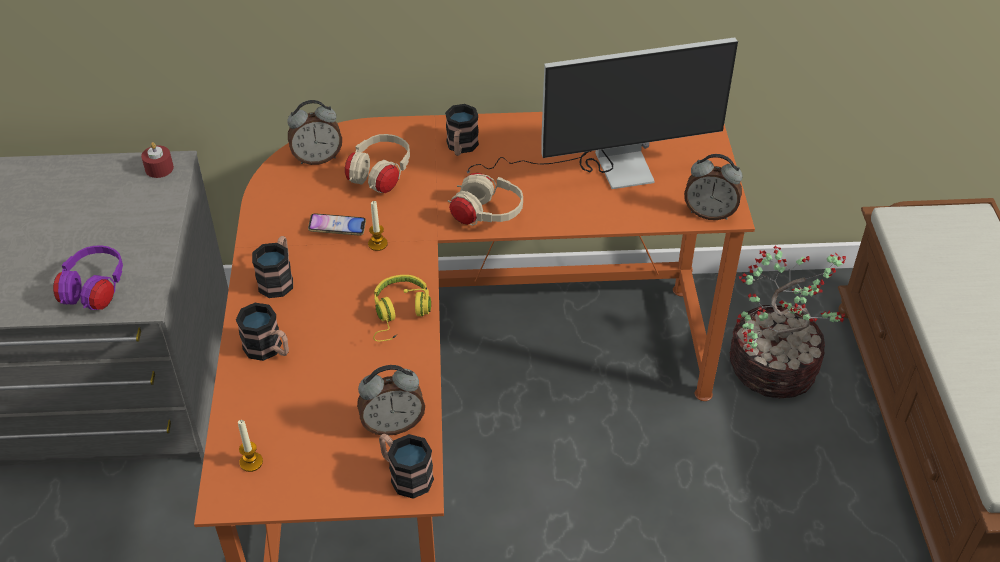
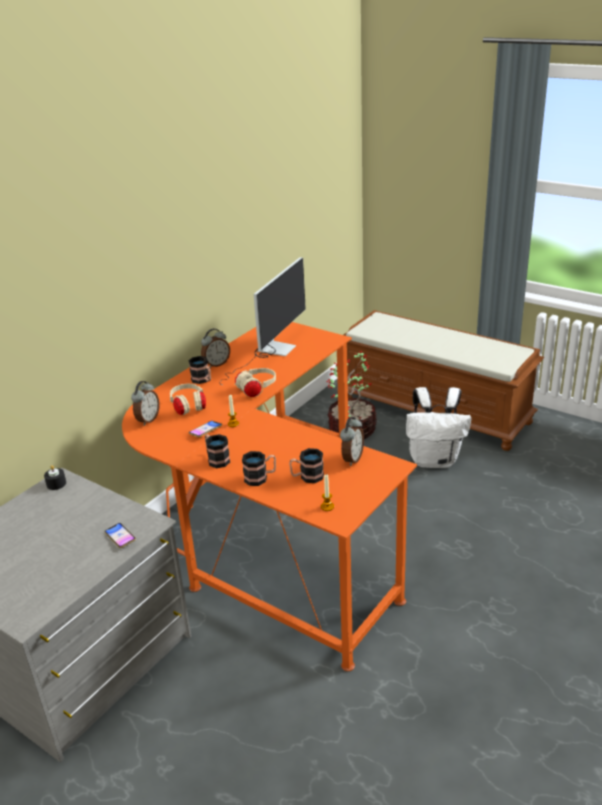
camera: 50 degrees left, 15 degrees down
purple headphones [53,246,123,310] -> phone [104,523,136,548]
red candle [141,142,174,178] -> black candle [44,465,66,490]
yellow headphones [373,275,431,341] -> none
mug [379,434,434,499] -> mug moved to [289,448,324,483]
alarm clock [684,154,742,220] -> alarm clock moved to [201,329,230,368]
none -> white backpack [406,387,471,468]

